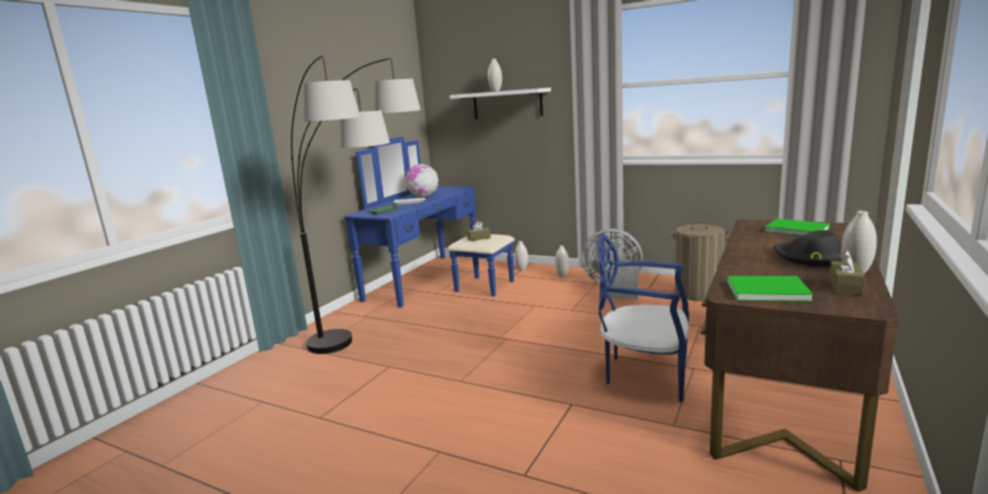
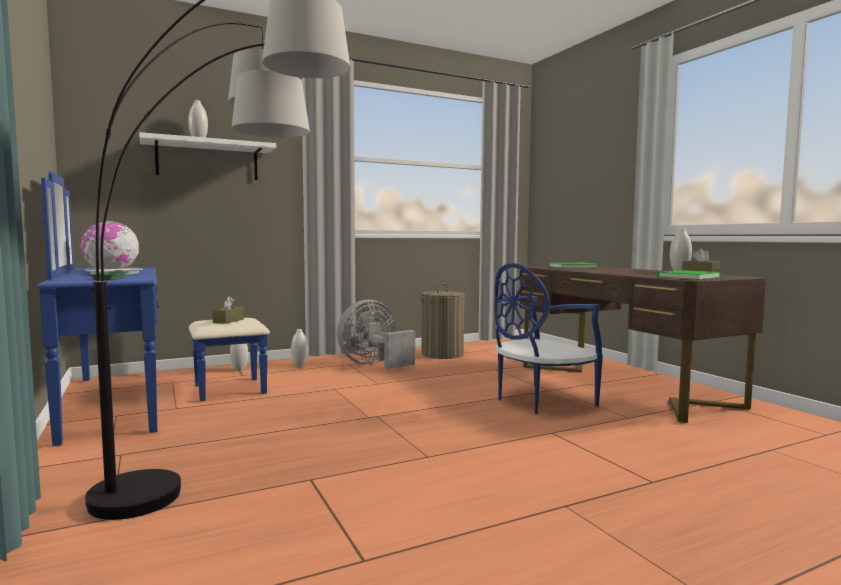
camera: 55 degrees left, 10 degrees down
black hat [773,230,842,267] -> none

